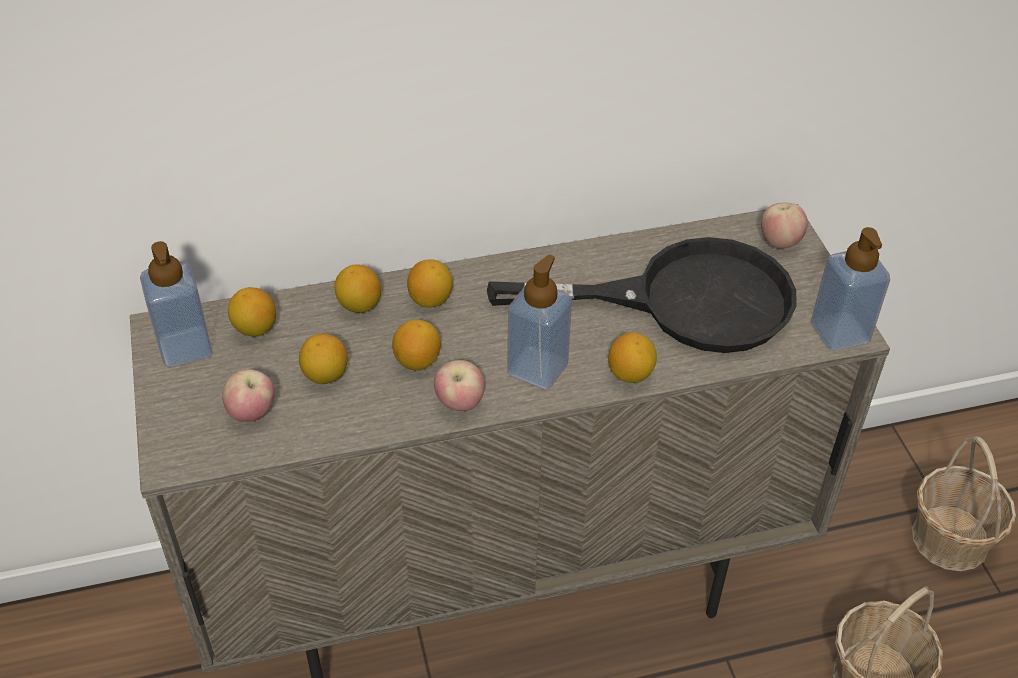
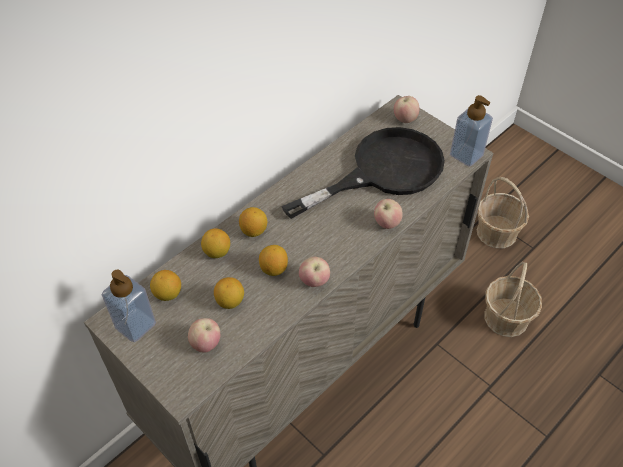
camera: 30 degrees left, 5 degrees up
soap dispenser [507,254,572,390] -> none
lemon [608,332,657,383] -> apple [374,199,403,229]

